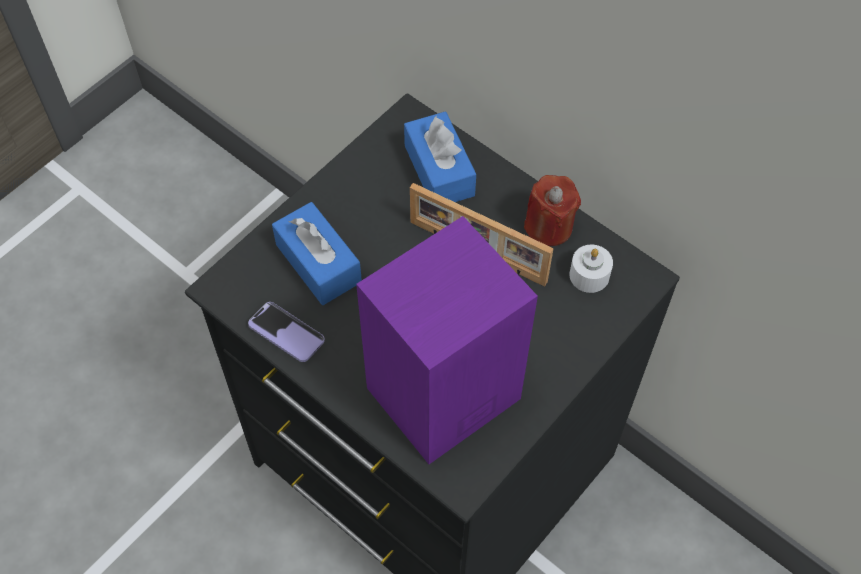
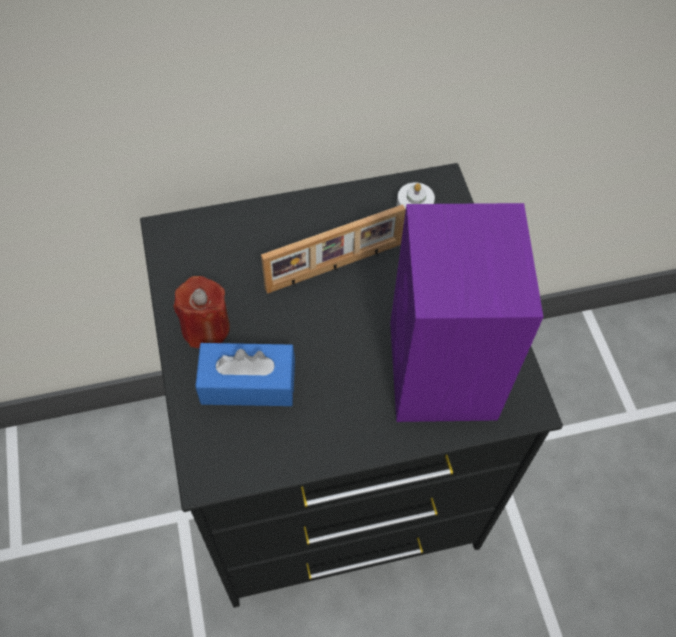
camera: 55 degrees left, 0 degrees up
phone [248,302,325,362] -> none
blue tissue box [404,112,476,202] -> none
red candle [524,175,581,246] -> red candle moved to [173,276,230,348]

